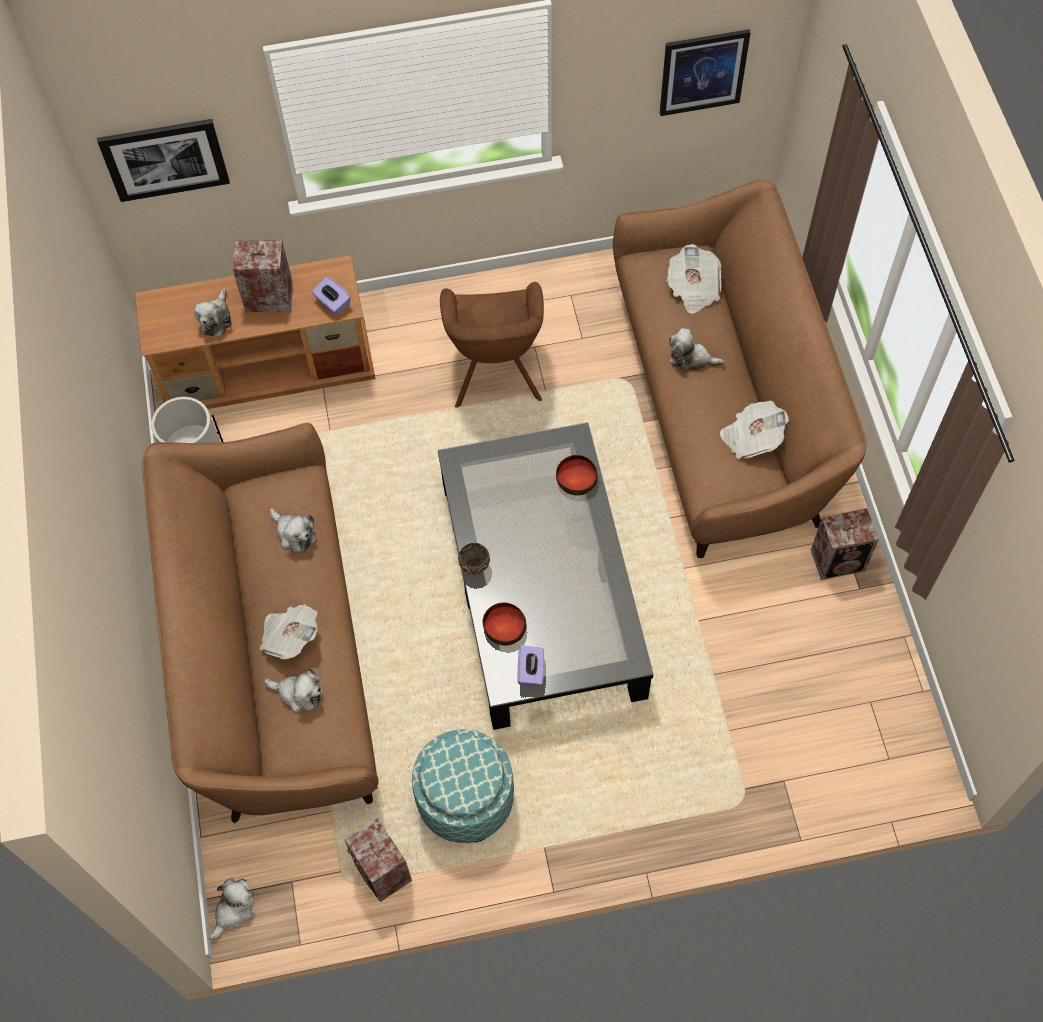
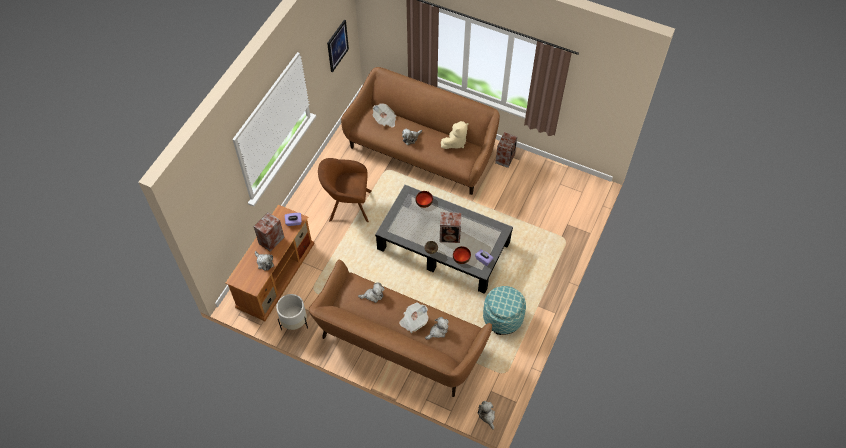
camera: 55 degrees left, 5 degrees down
picture [97,119,230,202] -> none
speaker [345,818,412,902] -> speaker moved to [440,212,461,243]
brown armchair [440,282,544,408] -> brown armchair turned 150 degrees clockwise [318,158,372,222]
newspaper [720,401,789,459] -> beige plush toy [441,121,468,149]

